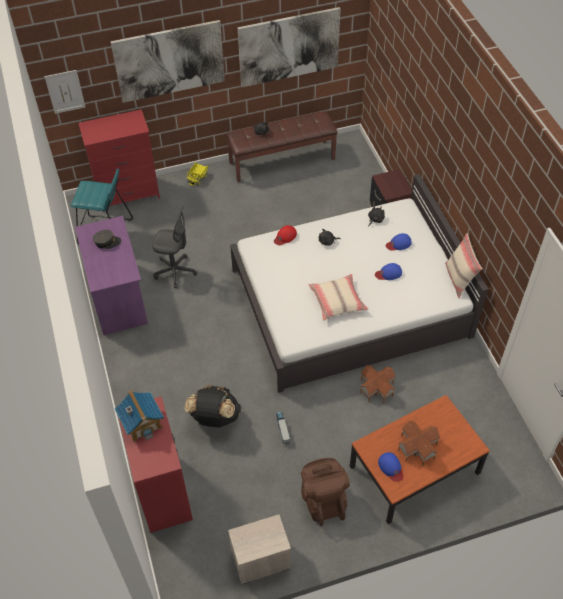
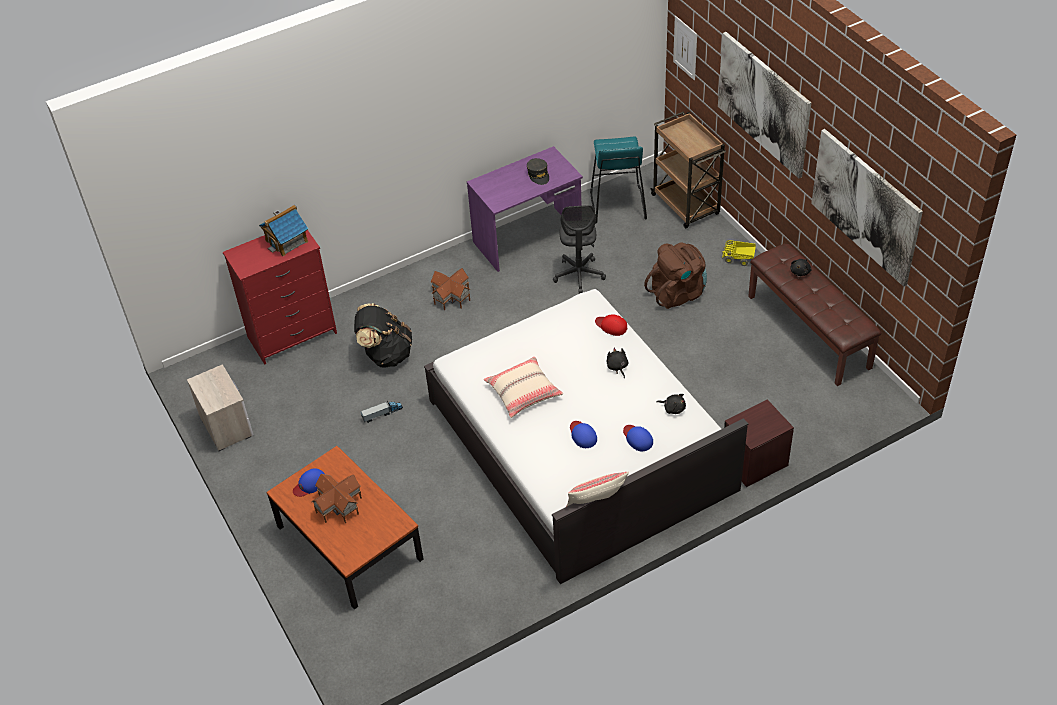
camera: 80 degrees right, 5 degrees down
red dresser [78,109,160,212] -> brown cart [650,112,726,228]
brown backpack [301,458,350,526] -> brown backpack moved to [644,242,707,309]
toy house [360,365,396,403] -> toy house moved to [431,268,470,310]

